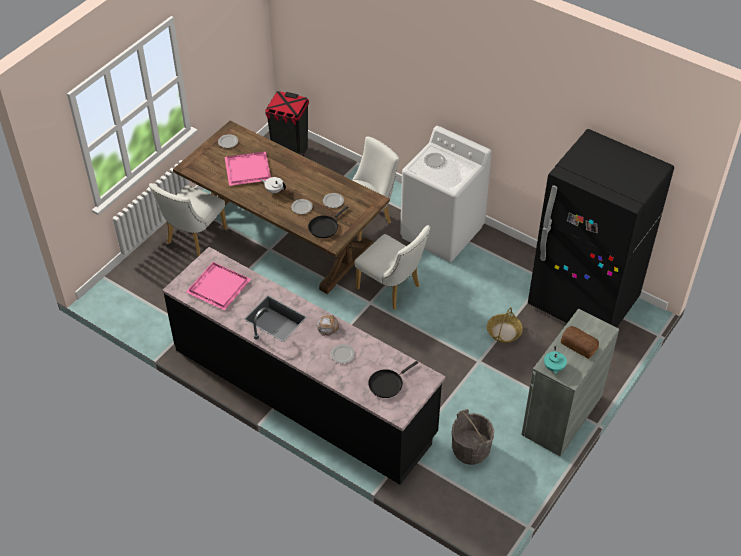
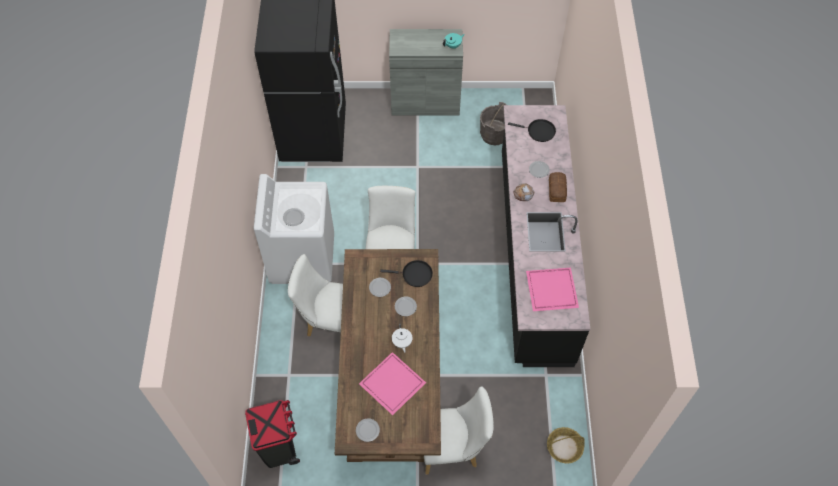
camera: 125 degrees left, 10 degrees up
basket [487,307,523,343] -> basket moved to [547,427,585,463]
bread [561,326,599,359] -> bread moved to [549,172,567,202]

